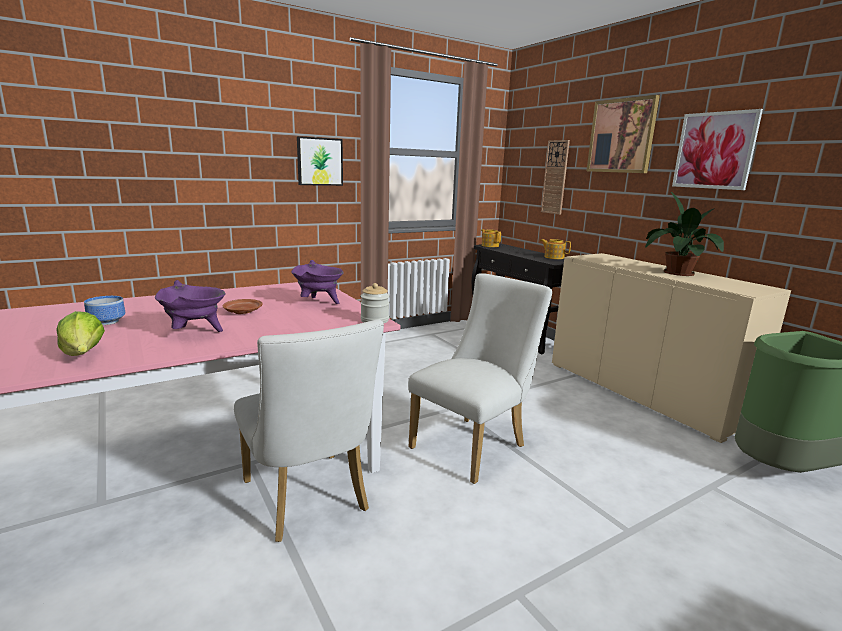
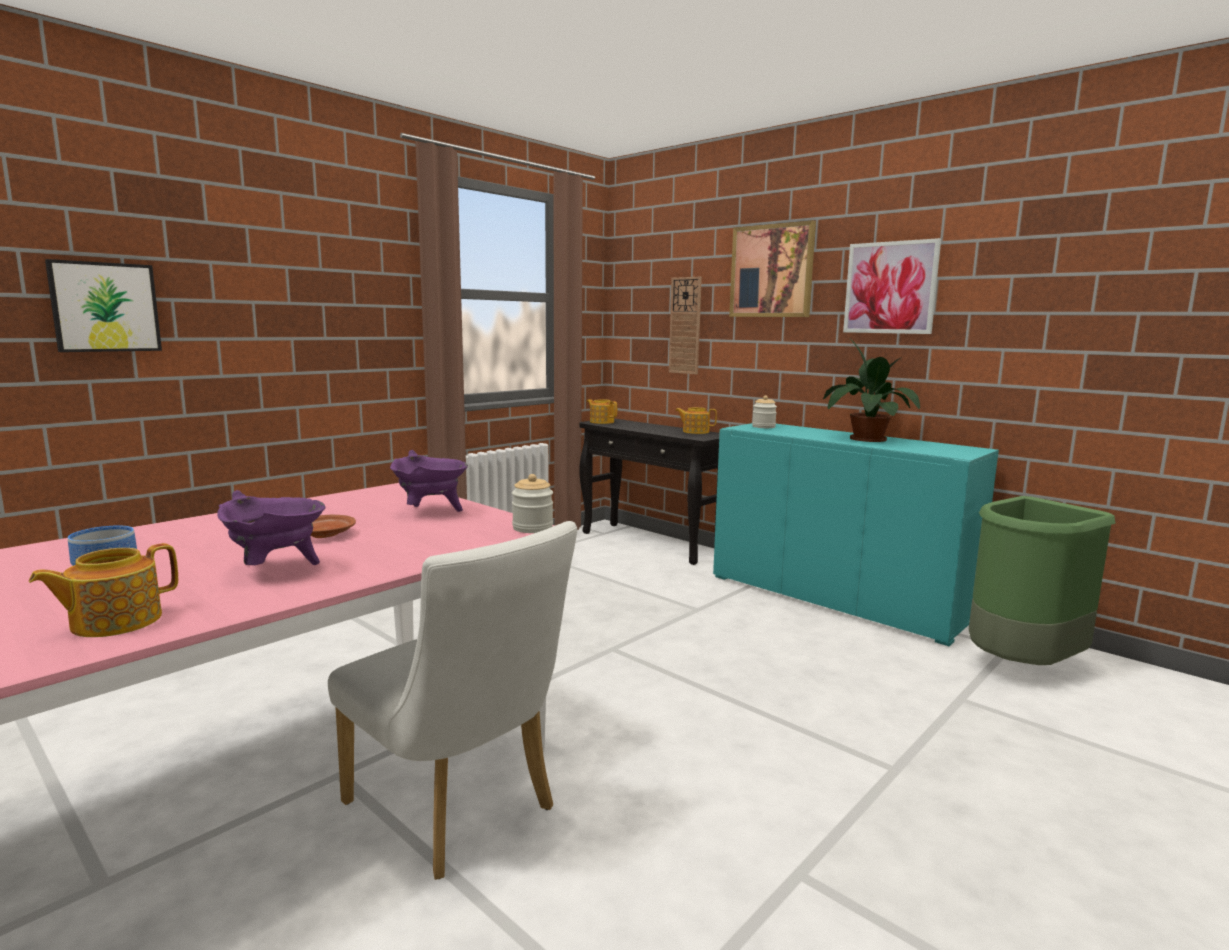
camera: 15 degrees left, 5 degrees down
lettuce [56,311,105,356] -> teapot [29,543,178,637]
picture [297,136,343,186] -> picture moved to [45,259,162,352]
white chair [408,273,552,484] -> none
beige cabinet [552,253,791,443] -> turquoise cabinet [713,423,999,646]
none -> jar [752,396,777,428]

